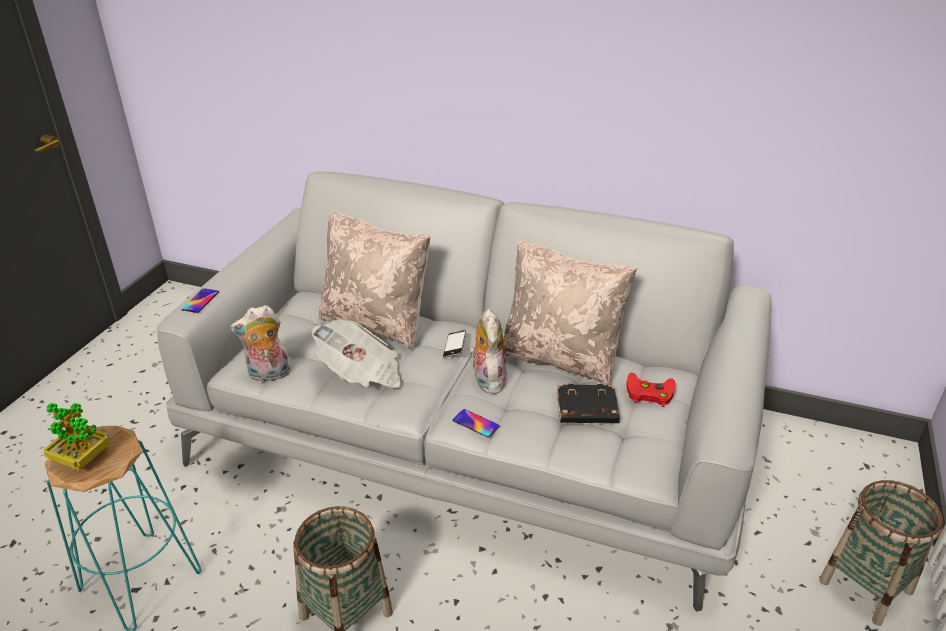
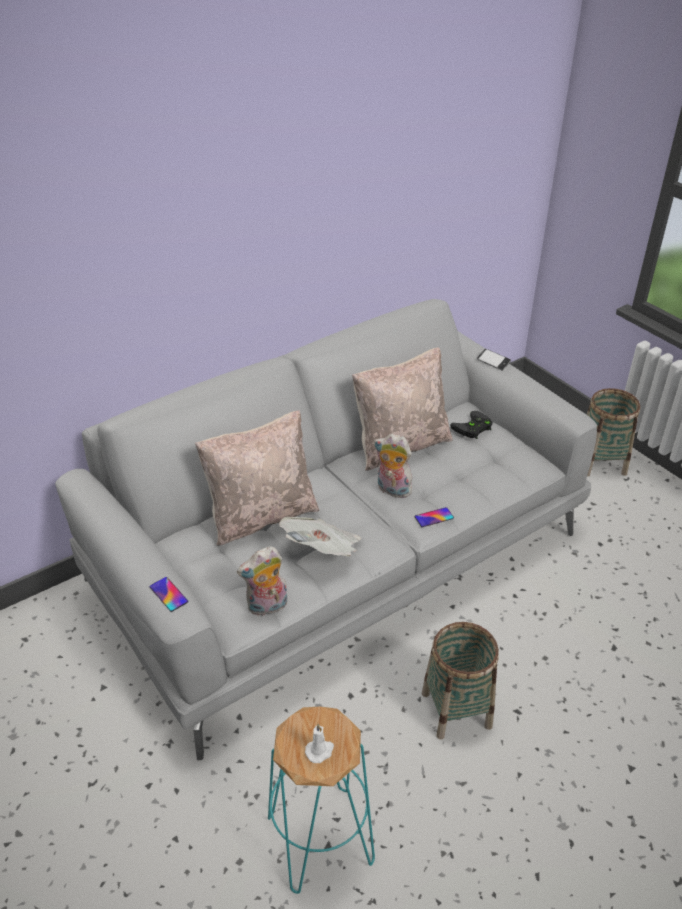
camera: 55 degrees left, 5 degrees up
potted plant [44,403,110,470] -> white candle [305,724,334,763]
plush toy [230,305,292,382] -> plush toy turned 45 degrees clockwise [237,546,288,616]
phone [443,330,466,358] -> phone moved to [477,349,511,371]
black book [556,384,620,423] -> none
red game controller [627,373,676,407] -> black game controller [450,411,493,439]

